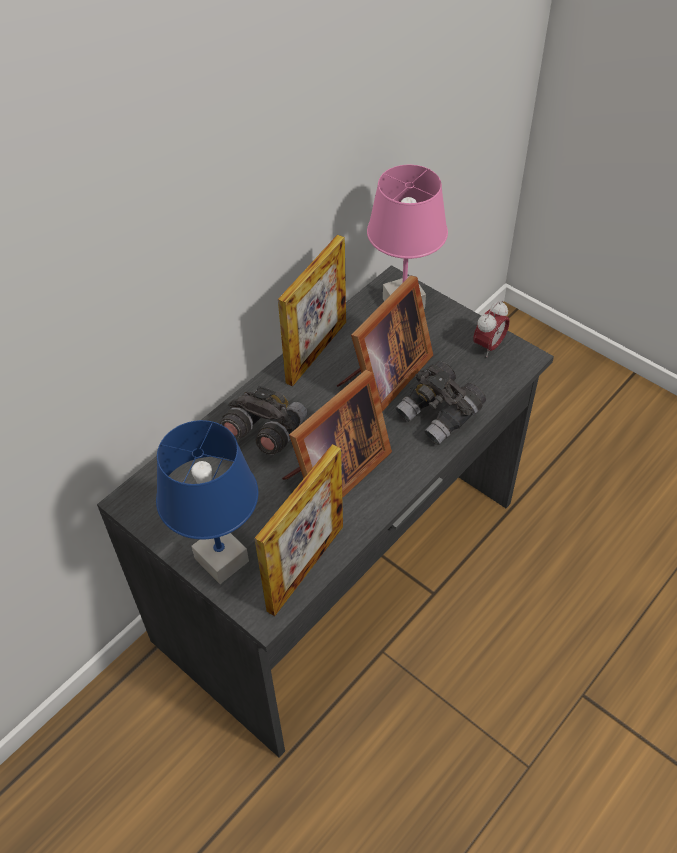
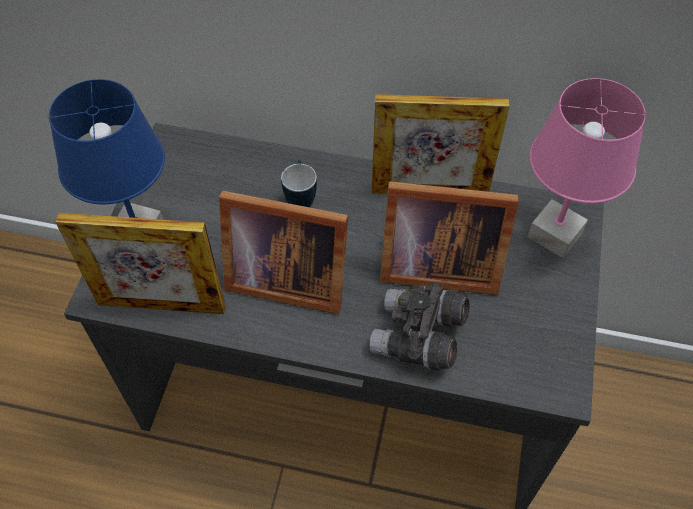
camera: 60 degrees right, 5 degrees up
grey binoculars [219,386,307,455] -> mug [281,160,317,207]
alarm clock [473,301,510,357] -> none

